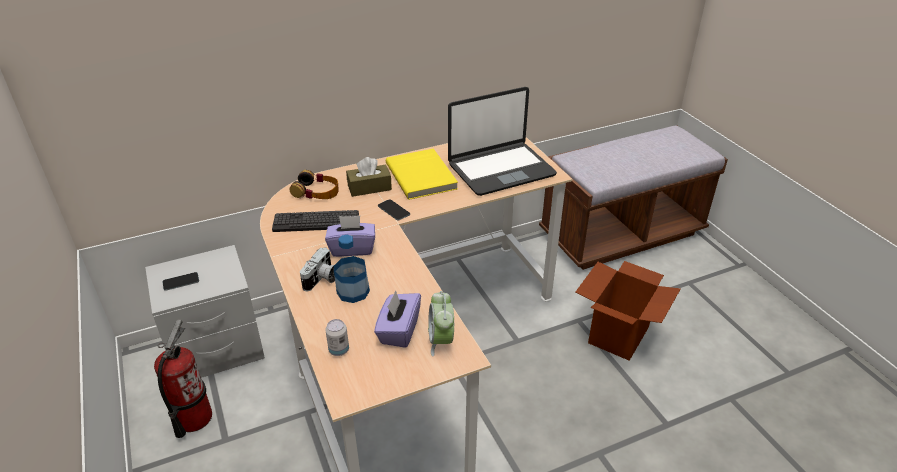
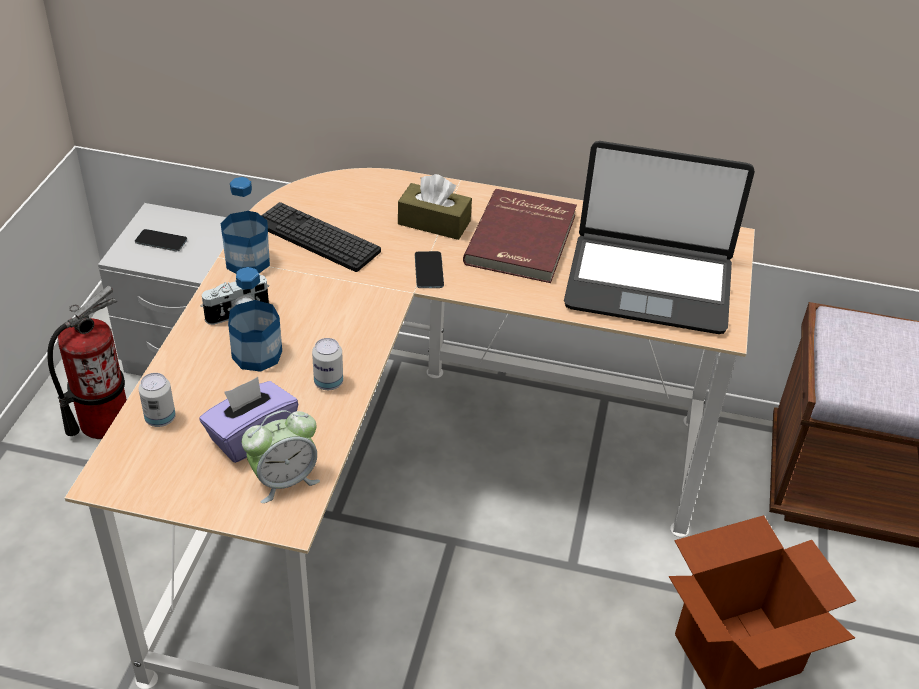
camera: 35 degrees right, 5 degrees up
headphones [289,170,339,199] -> none
purple tissue box [325,216,375,257] -> none
yellow book [386,148,458,200] -> red book [463,189,577,283]
alarm clock [428,291,454,357] -> alarm clock turned 150 degrees counterclockwise [242,410,320,503]
none -> bottle [220,177,270,274]
none -> can [312,338,343,390]

